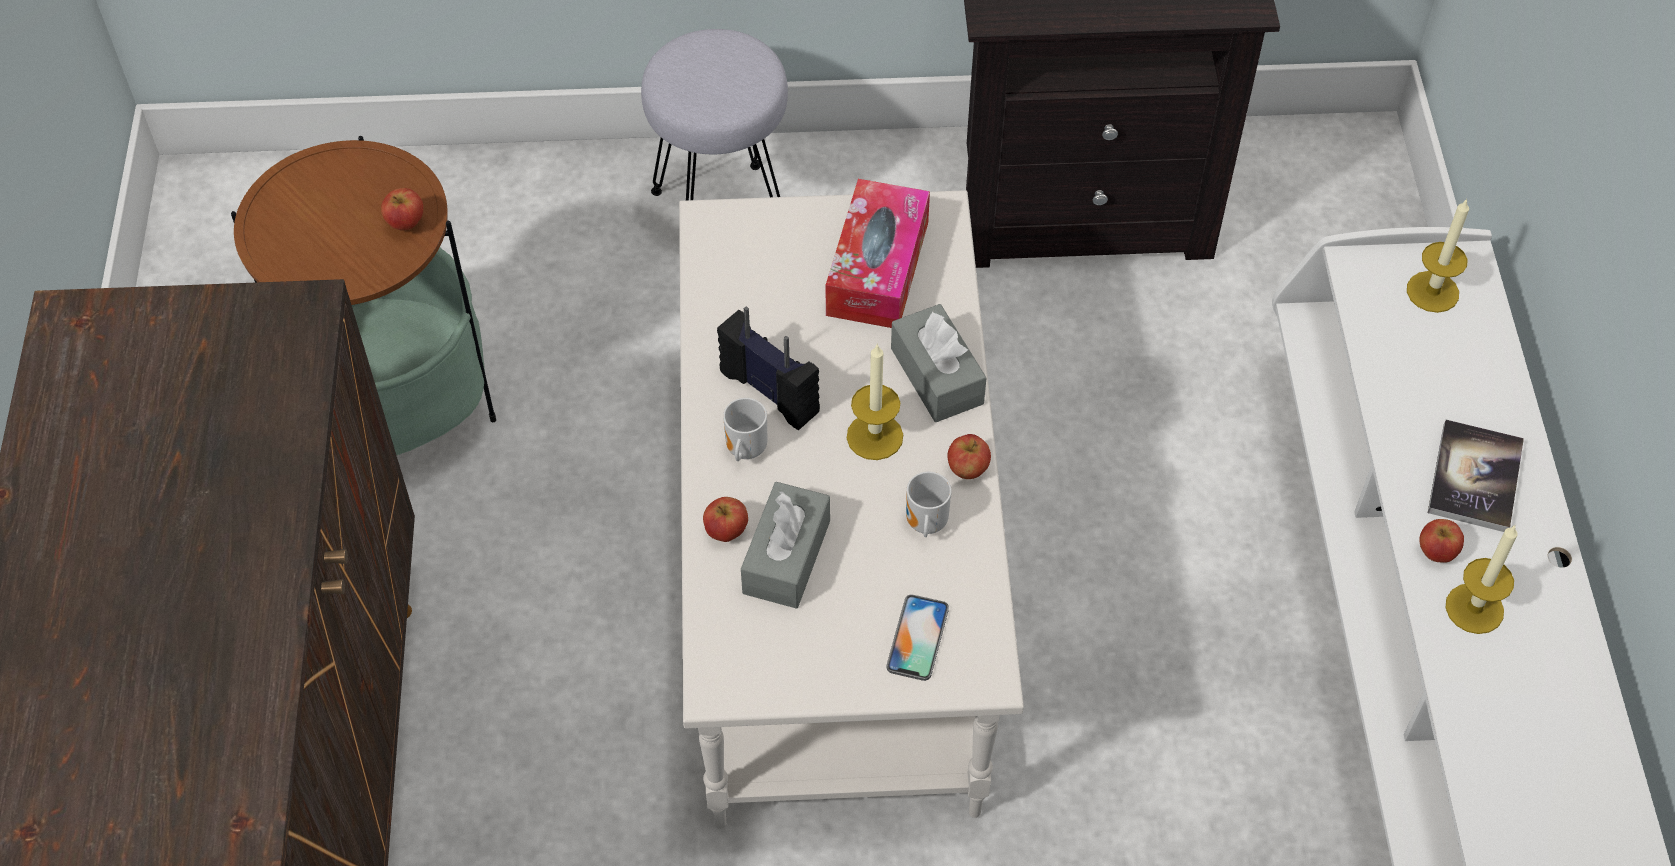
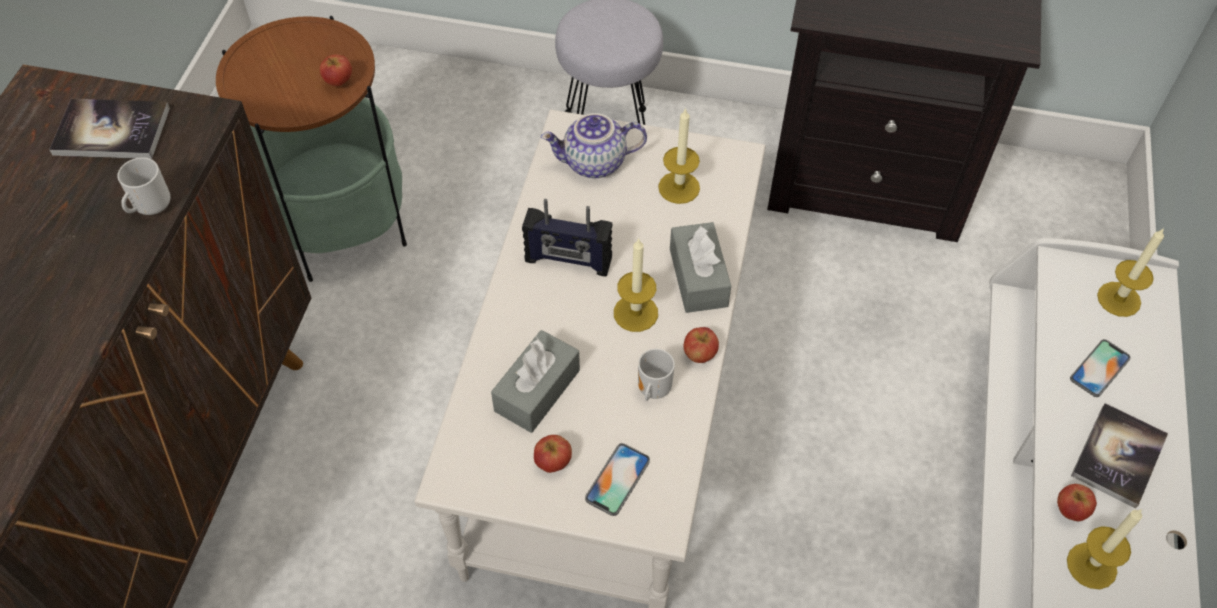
camera: 15 degrees right, 0 degrees up
apple [703,497,748,542] -> apple moved to [534,435,572,473]
radio [717,307,820,430] -> radio turned 135 degrees clockwise [522,199,613,277]
mug [723,398,767,461] -> mug moved to [117,157,170,215]
tissue box [826,179,930,328] -> candle [658,108,700,204]
none -> book [49,99,170,159]
none -> teapot [541,113,647,178]
none -> phone [1070,339,1131,397]

